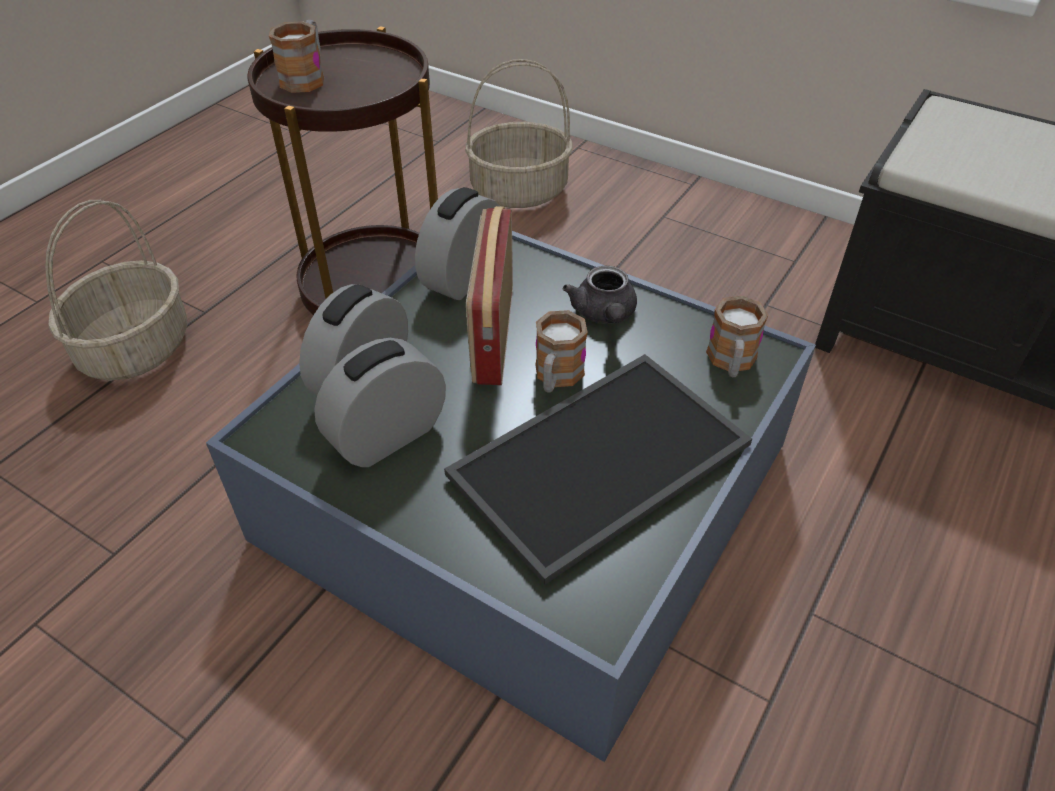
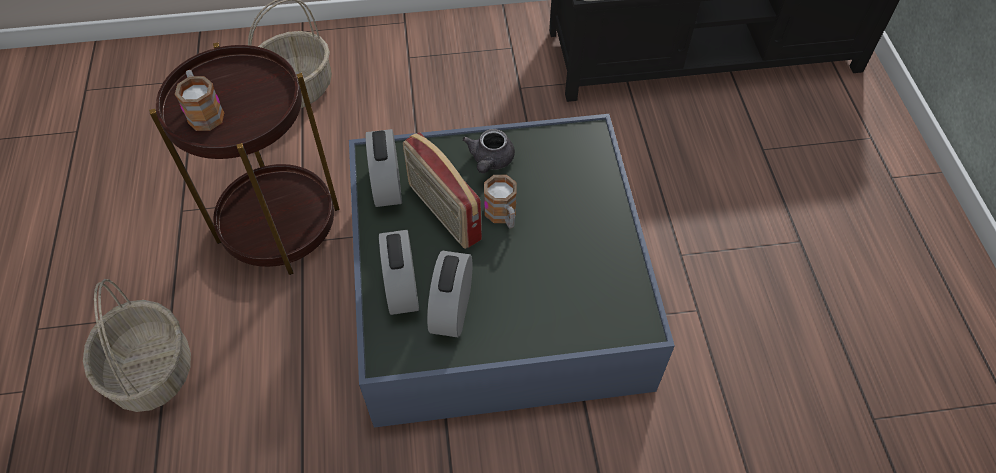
camera: 40 degrees left, 10 degrees up
tray [444,354,752,585] -> none
grey teapot [563,265,637,324] -> grey teapot turned 60 degrees clockwise [462,129,515,173]
mug [706,296,768,377] -> none

